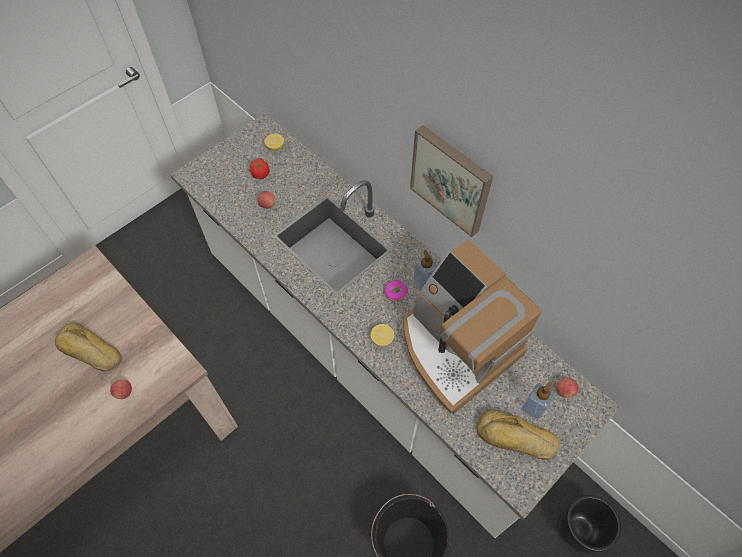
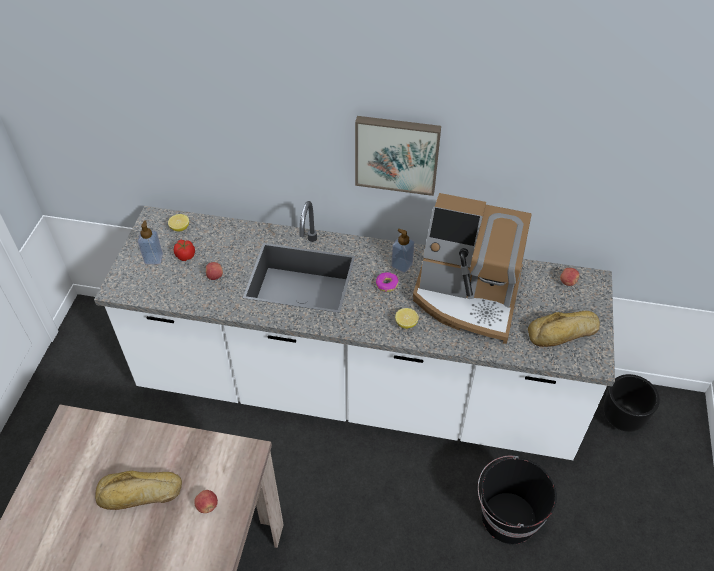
camera: 35 degrees left, 10 degrees down
soap dispenser [522,382,555,419] -> soap dispenser moved to [138,220,163,264]

